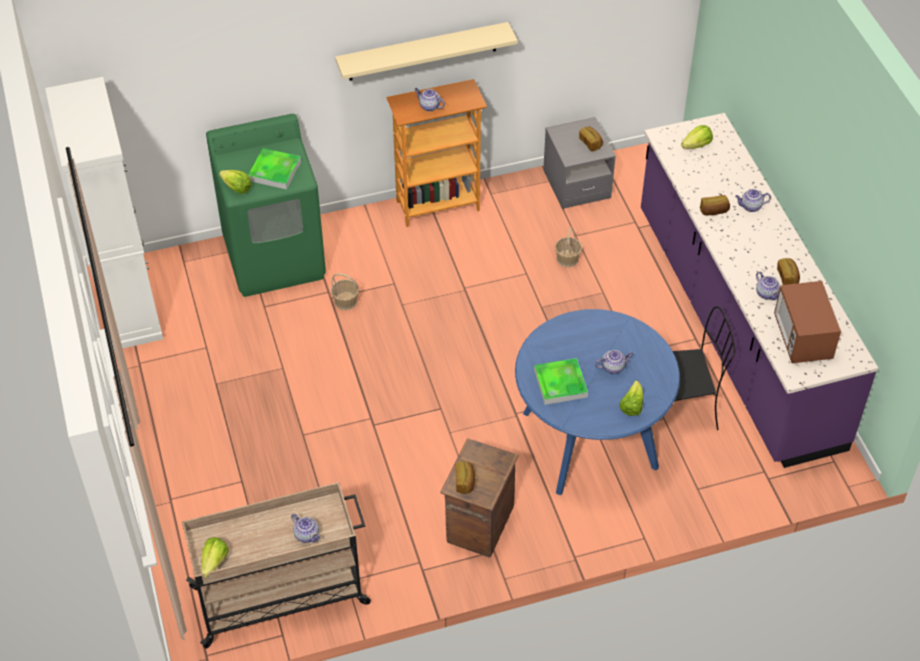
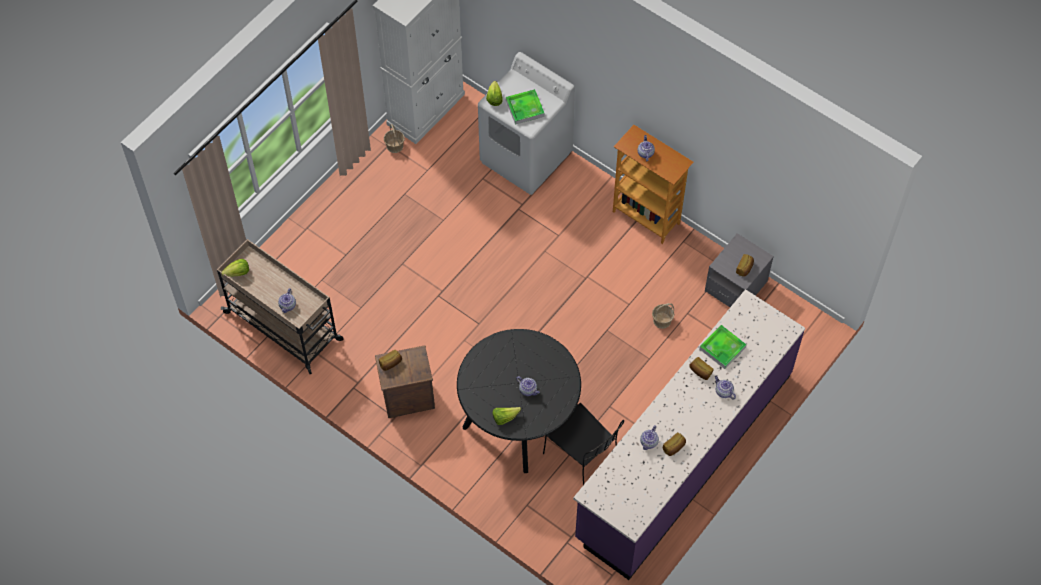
camera: 55 degrees right, 10 degrees up
green washing machine [206,114,326,297] -> white washing machine [478,52,575,195]
basket [331,273,359,310] -> basket moved to [384,124,405,153]
beige shelf [335,22,517,81] -> none
blue dining table [515,309,680,495] -> black dining table [457,329,581,473]
tray [534,358,588,405] -> tray moved to [699,325,747,369]
lettuce [681,125,713,149] -> none
microwave [774,281,841,363] -> none

